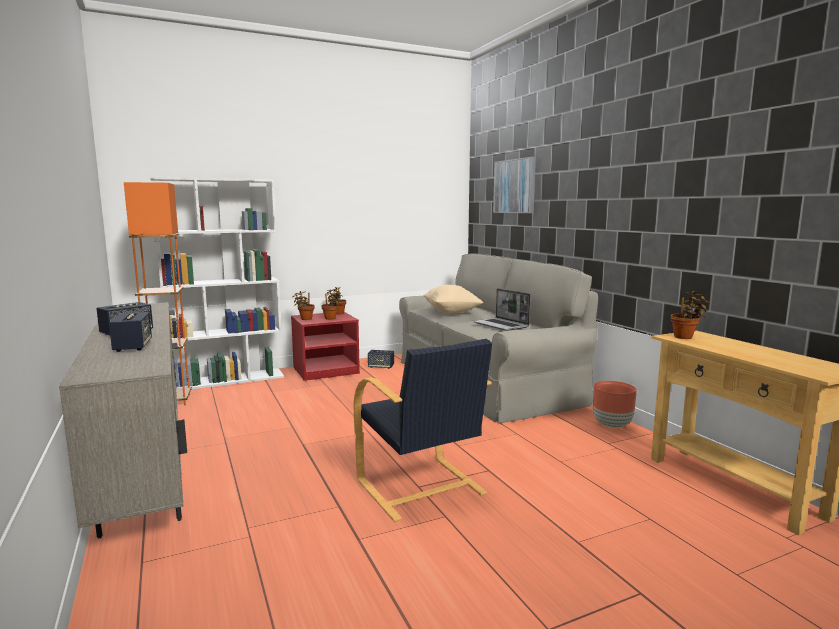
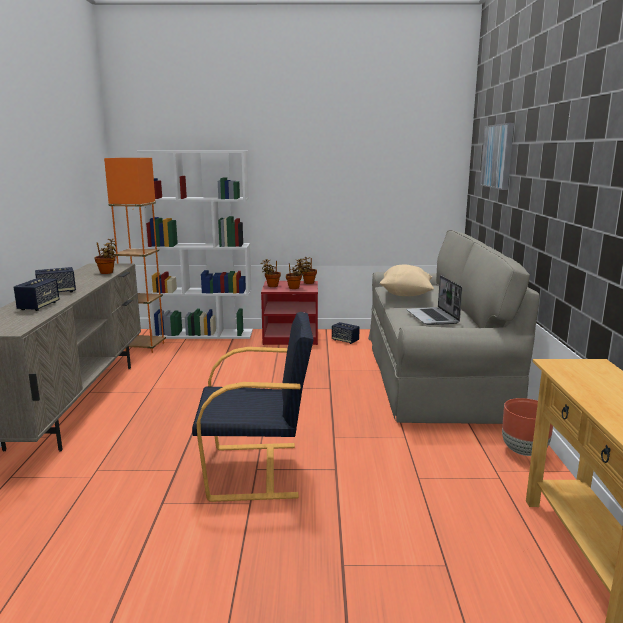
camera: 25 degrees right, 5 degrees up
black armchair [353,339,492,522] -> black armchair turned 90 degrees counterclockwise [192,312,314,502]
potted plant [671,291,710,339] -> potted plant moved to [94,239,116,274]

